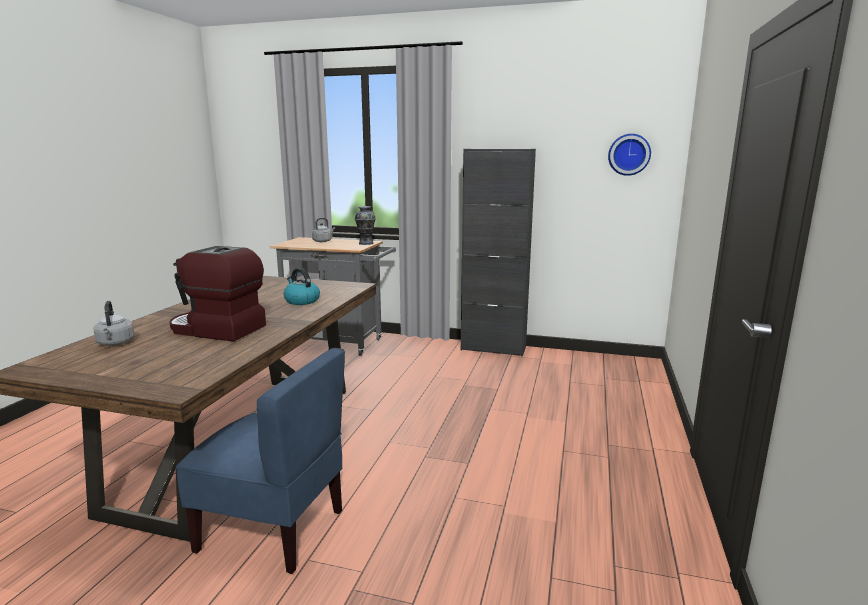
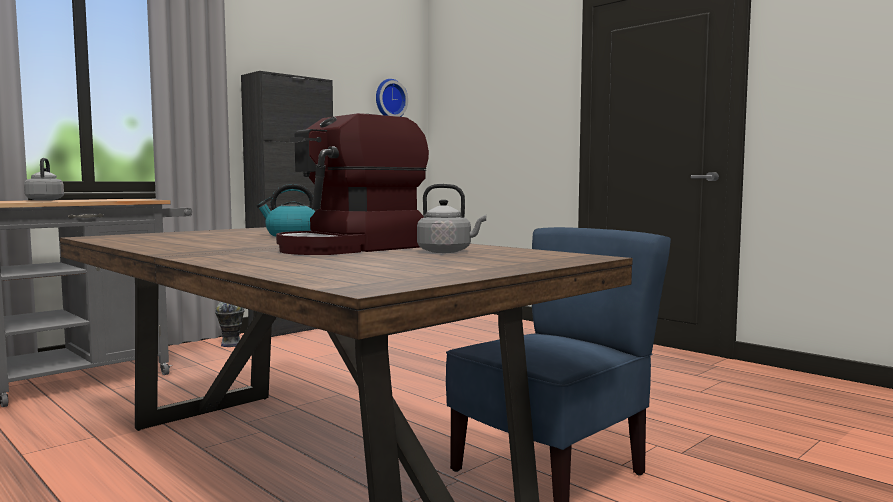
camera: 60 degrees left, 10 degrees down
grey kettle [93,301,135,346] -> grey kettle moved to [417,184,486,253]
vase [355,206,376,245] -> vase moved to [215,302,244,347]

